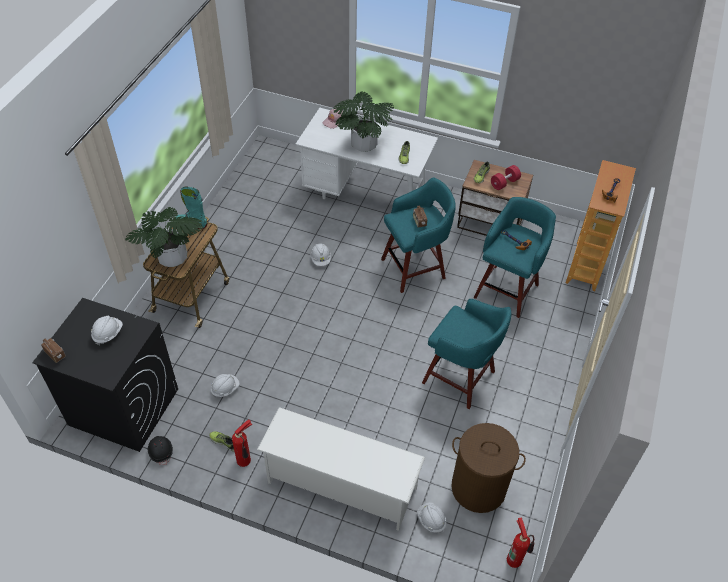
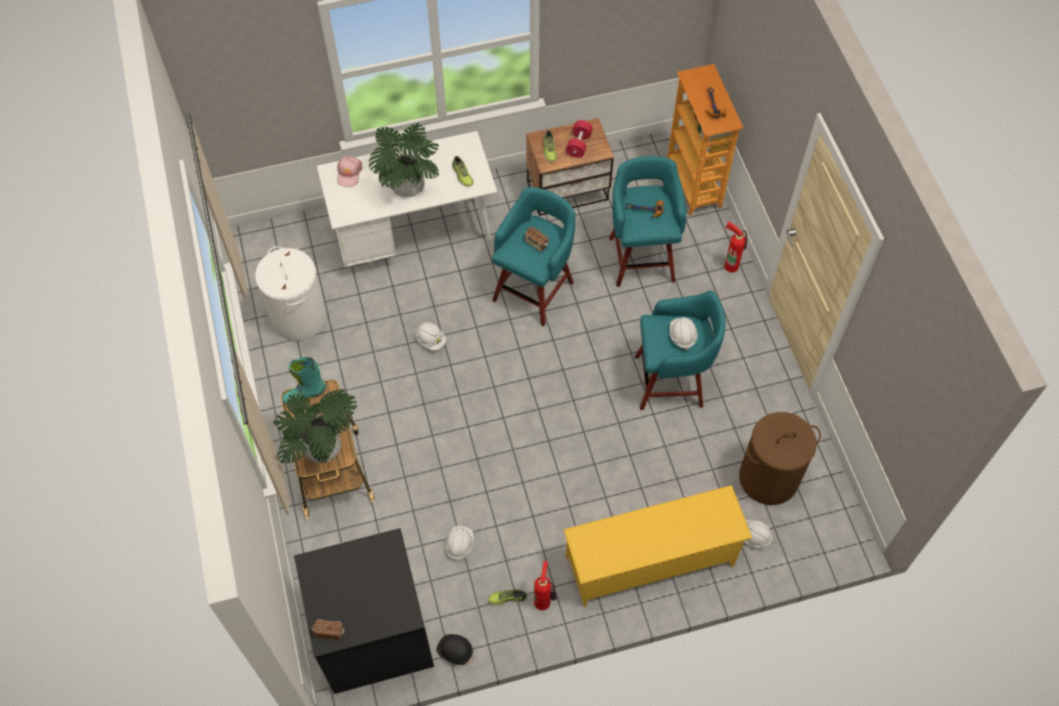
camera: 35 degrees left, 10 degrees up
white hard hat [91,316,123,346] -> white hard hat moved to [670,317,698,350]
white shoe rack [257,407,425,531] -> yellow shoe rack [564,485,752,607]
fire extinguisher [507,517,534,568] -> fire extinguisher moved to [724,222,747,272]
none -> white laundry basket [255,246,327,341]

